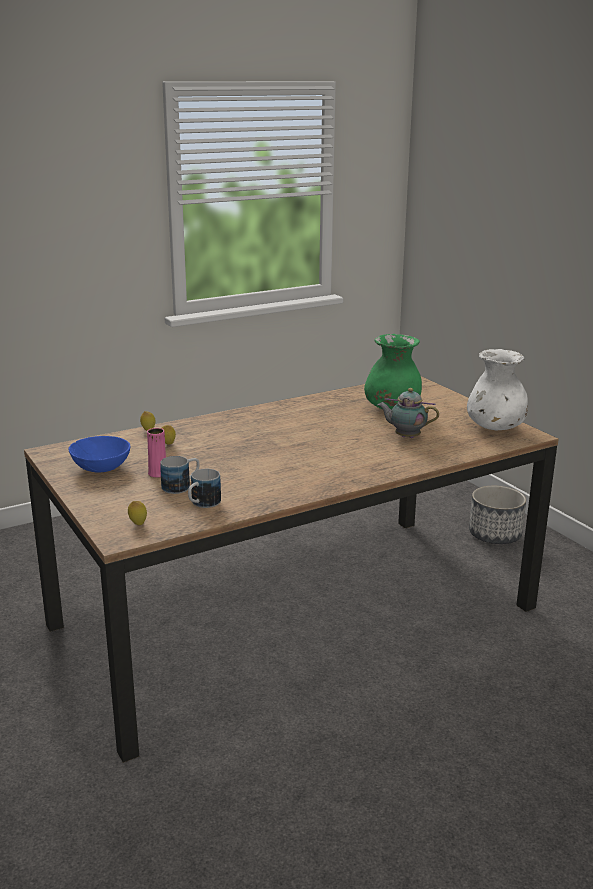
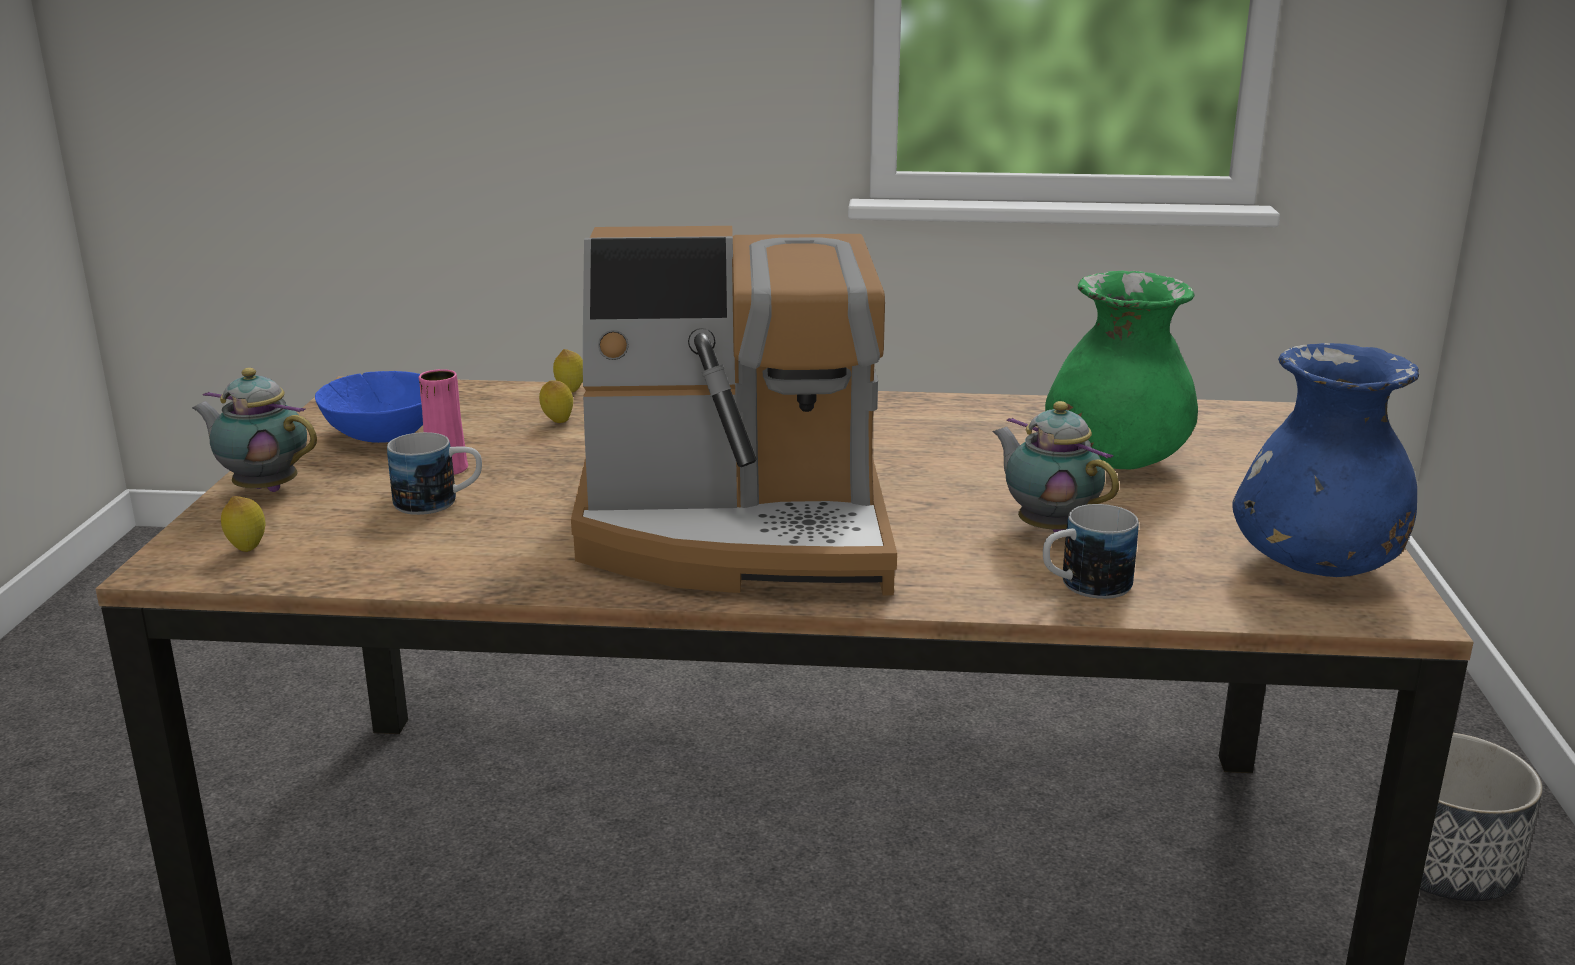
camera: 35 degrees right, 0 degrees up
mug [188,469,221,508] -> mug moved to [1043,504,1139,599]
white vase [467,349,528,430] -> blue vase [1232,343,1419,577]
none -> teapot [192,368,317,492]
none -> coffee machine [571,226,897,595]

